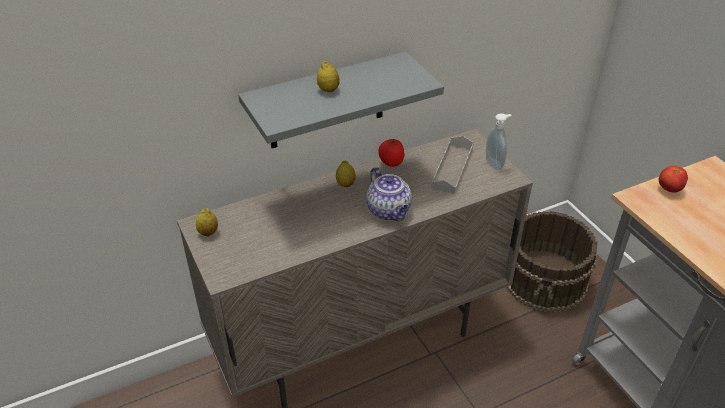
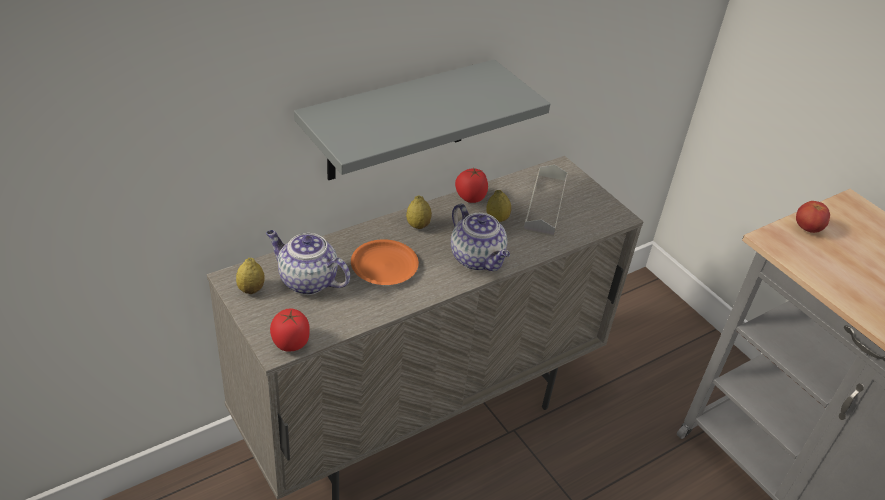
camera: 10 degrees left, 0 degrees up
lemon [317,61,339,92] -> lemon moved to [486,190,511,222]
soap dispenser [486,114,511,170] -> none
brown bucket [506,211,598,313] -> none
none -> teapot [266,230,350,295]
none -> tomato [270,308,310,352]
none -> orange plate [351,239,419,285]

